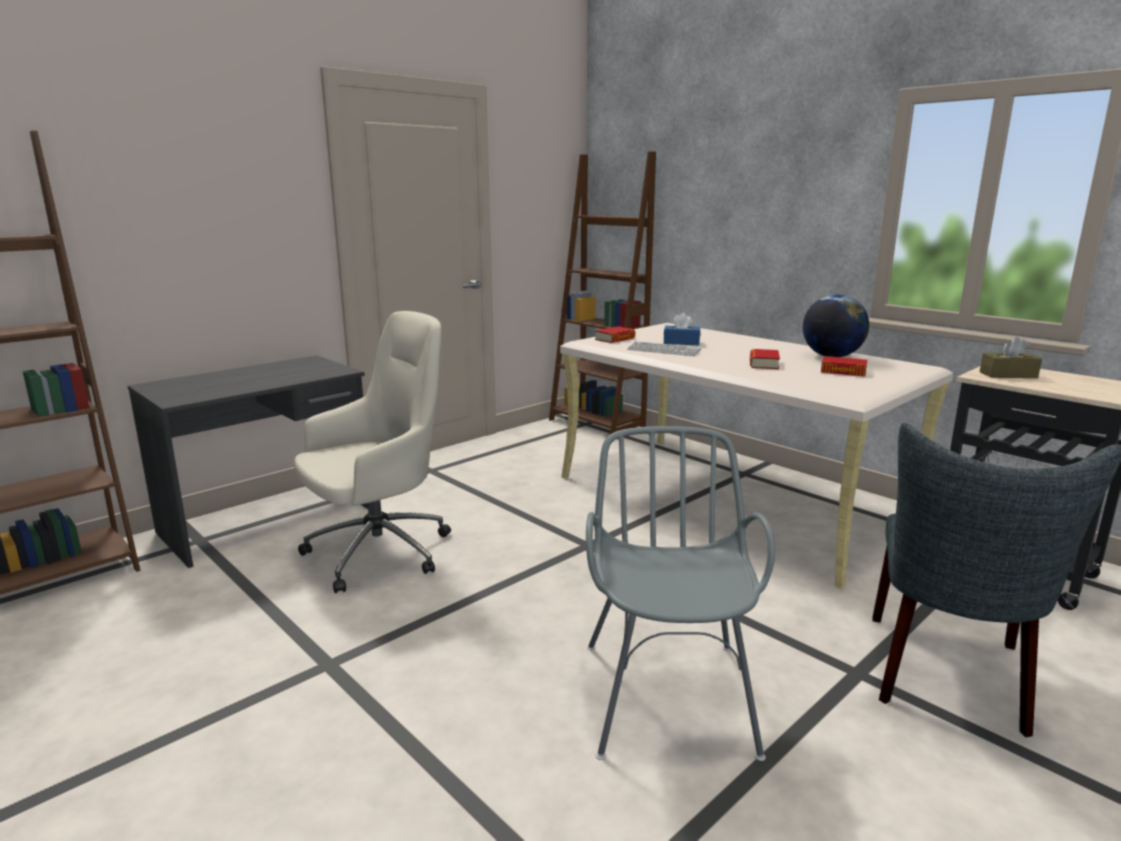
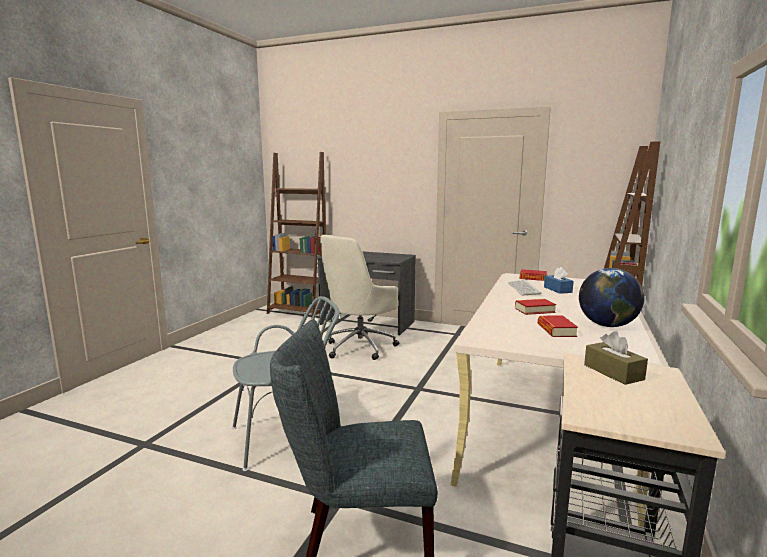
camera: 65 degrees right, 5 degrees down
beige office chair [294,311,451,593] -> beige office chair turned 105 degrees clockwise [320,235,399,360]

